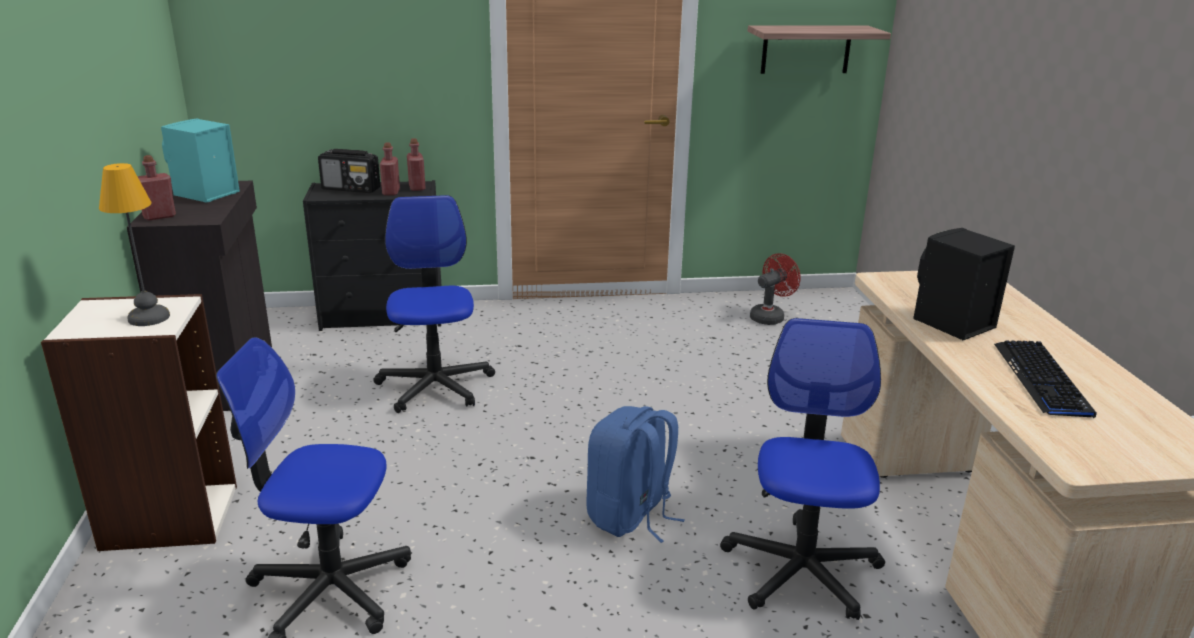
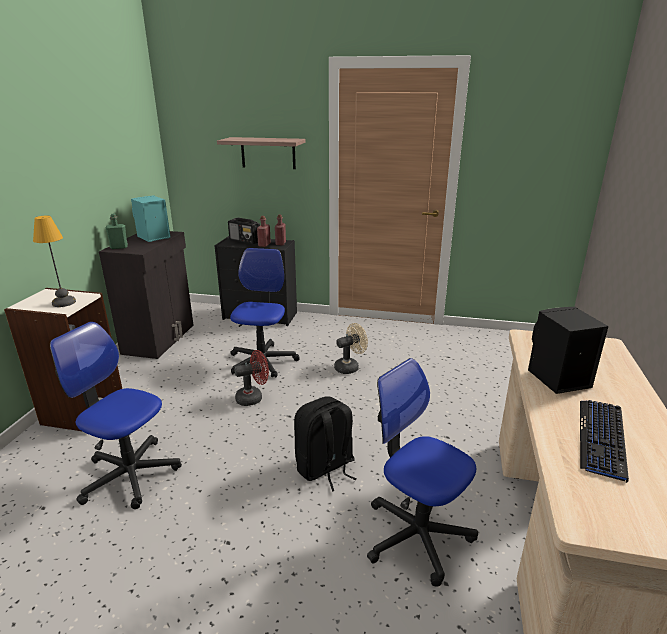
camera: 20 degrees right, 0 degrees up
red bottle [137,155,176,221] -> green bottle [105,214,128,249]
blue backpack [587,406,685,543] -> black backpack [294,396,356,492]
office chair [720,318,885,620] -> office chair turned 75 degrees counterclockwise [367,358,478,587]
shelf [748,25,891,74] -> shelf moved to [217,137,305,169]
red fan [750,254,801,325] -> red fan moved to [234,350,269,406]
none -> beige fan [334,323,368,374]

